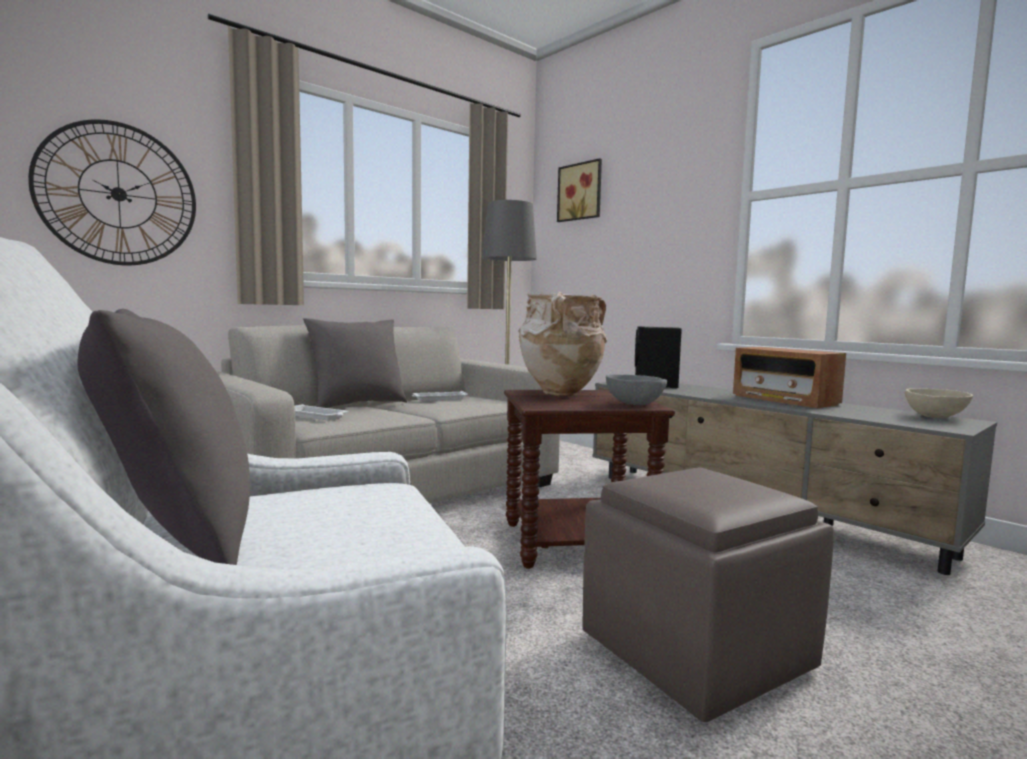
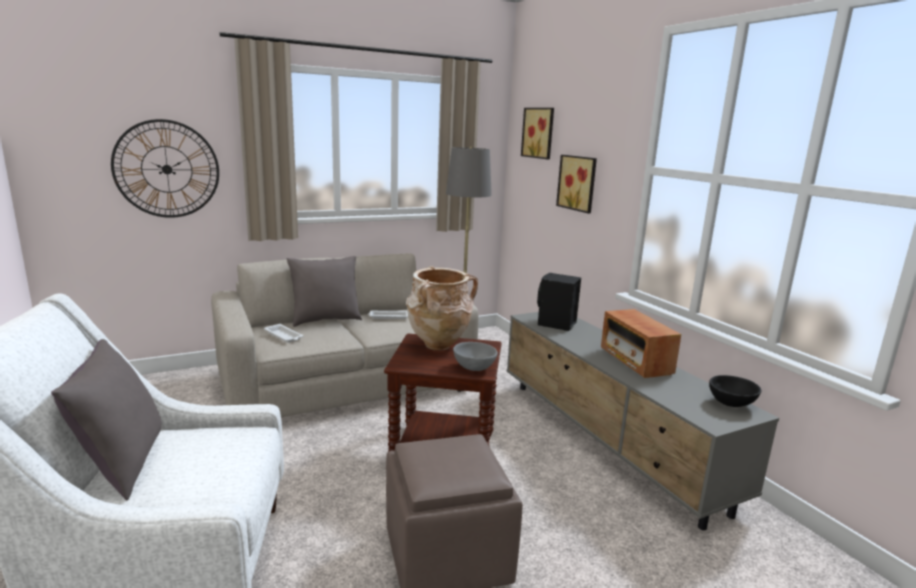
camera: 15 degrees right, 10 degrees up
beige bowl [905,388,973,418] -> black bowl [709,375,761,407]
none -> picture [556,155,597,213]

